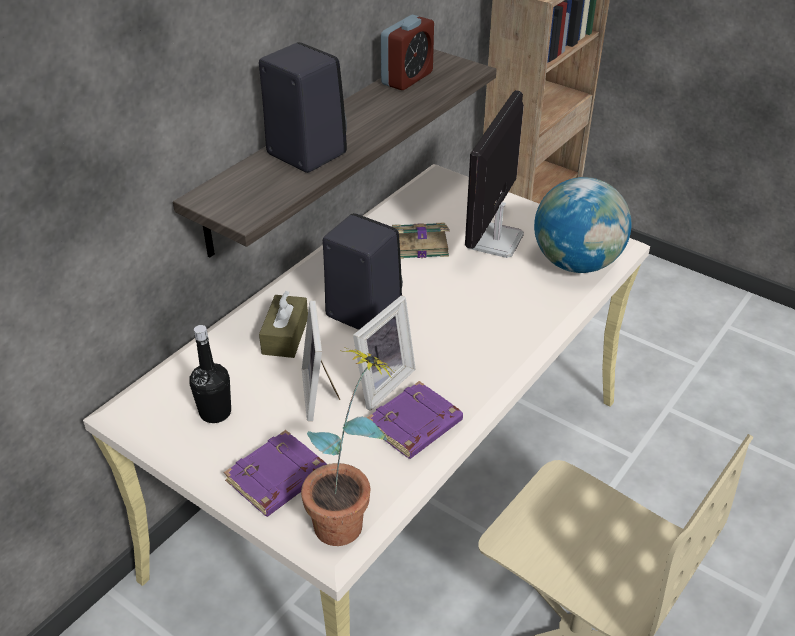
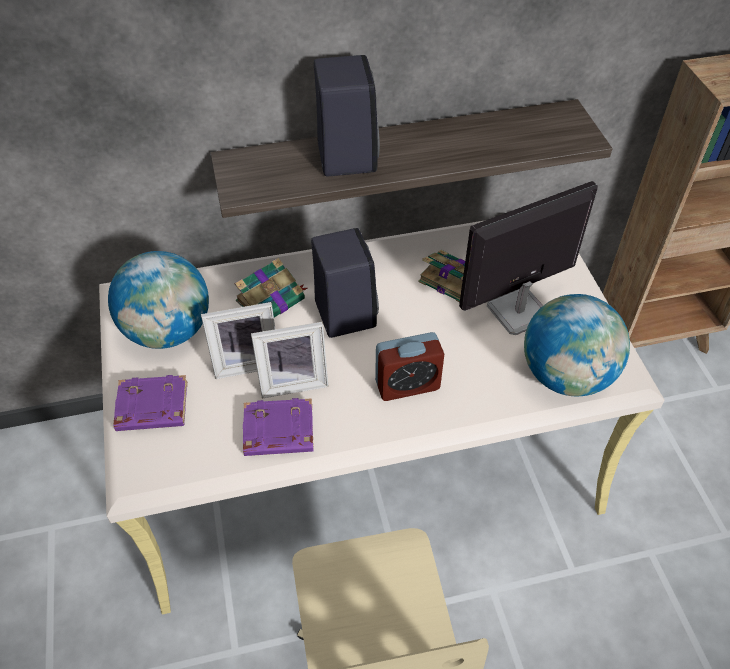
camera: 40 degrees right, 10 degrees up
black bottle [190,325,231,423] -> globe [108,251,209,349]
brown tissue box [259,291,308,358] -> book [235,258,307,317]
potted plant [301,345,396,546] -> none
picture frame [302,301,340,421] -> picture frame turned 135 degrees counterclockwise [201,302,275,379]
alarm clock [381,15,434,90] -> alarm clock moved to [375,332,444,401]

